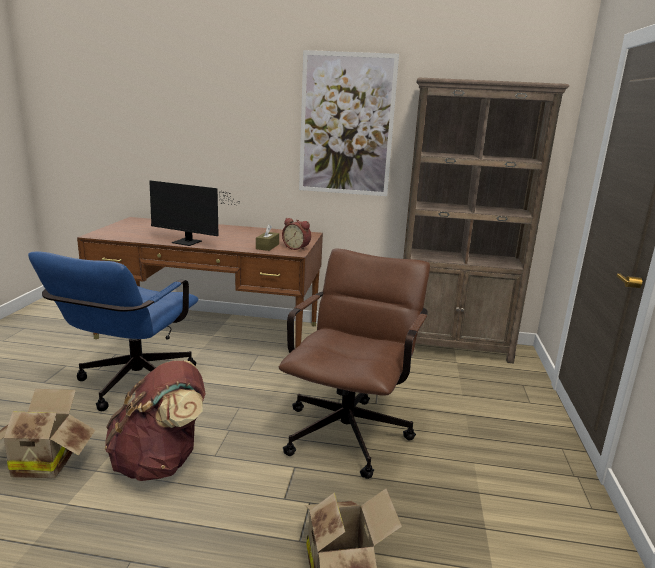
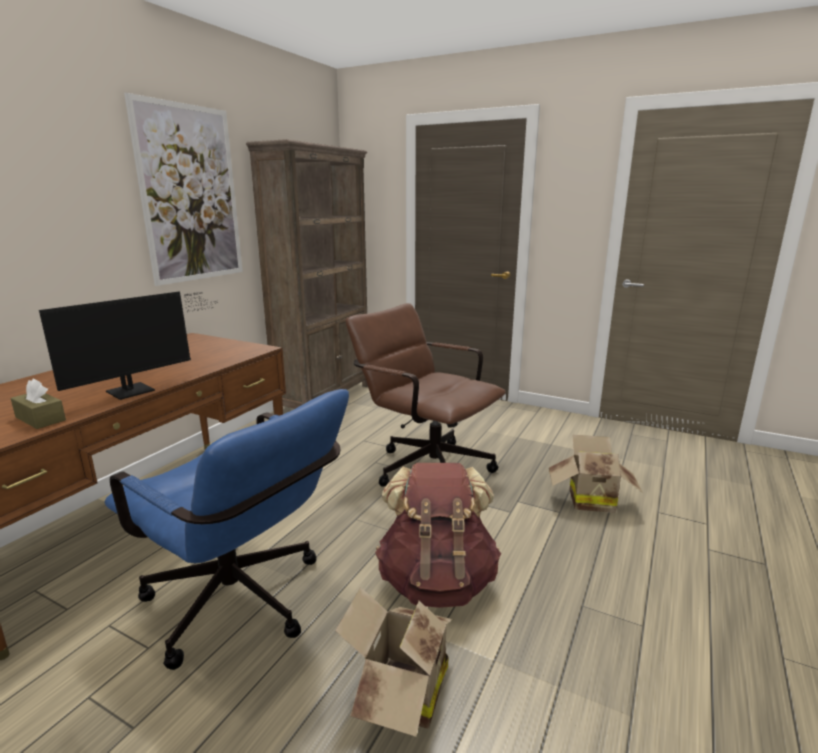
camera: 70 degrees left, 0 degrees up
brown tissue box [256,224,279,251] -> brown tissue box moved to [10,379,66,429]
alarm clock [282,218,311,251] -> none

